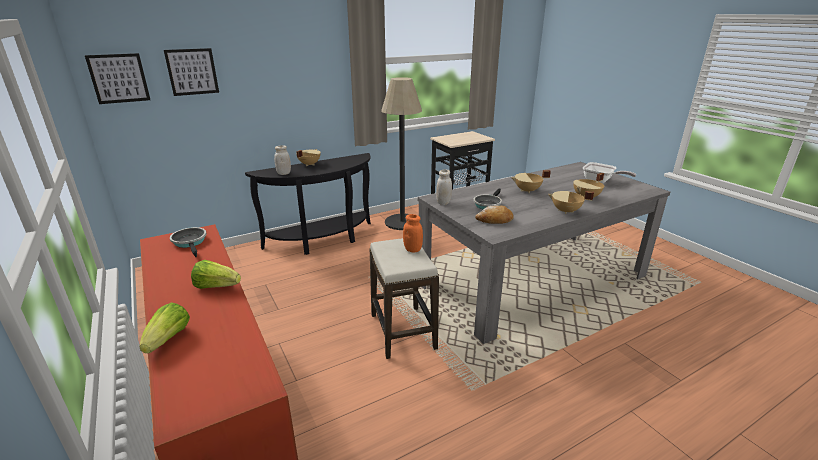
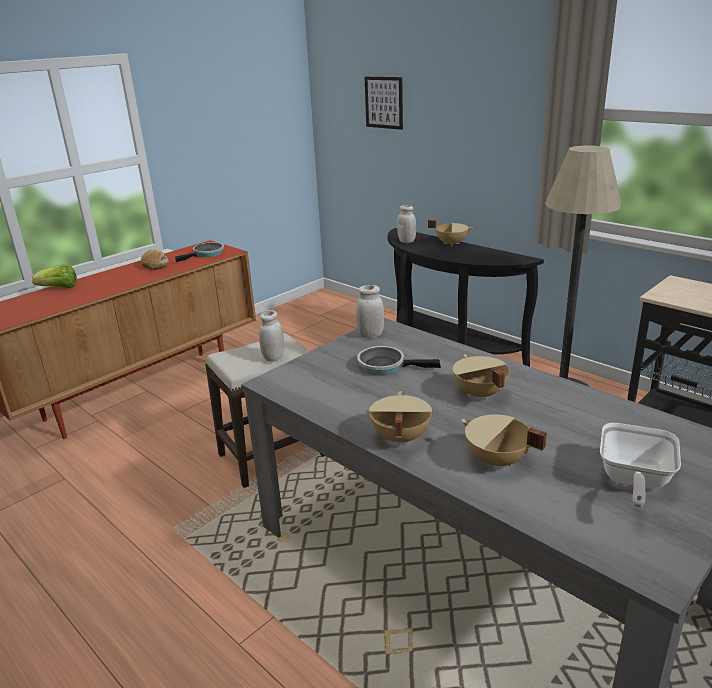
camera: 75 degrees right, 0 degrees up
picture [85,53,150,104] -> none
lettuce [191,260,241,289] -> none
orange jar [403,214,423,252] -> white jar [259,310,284,362]
bread [475,205,514,224] -> bread moved to [141,249,169,270]

